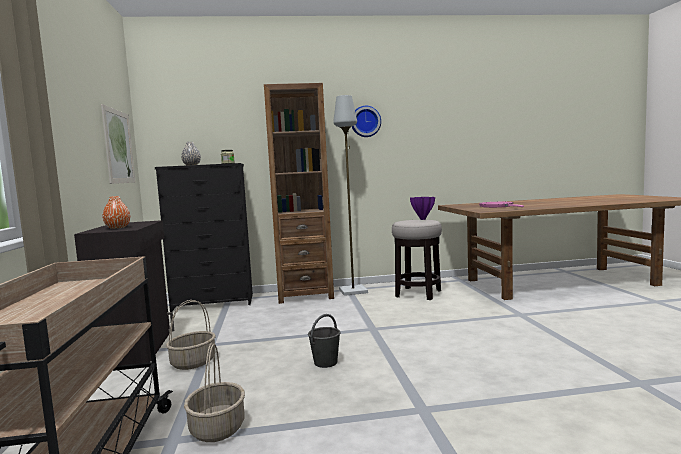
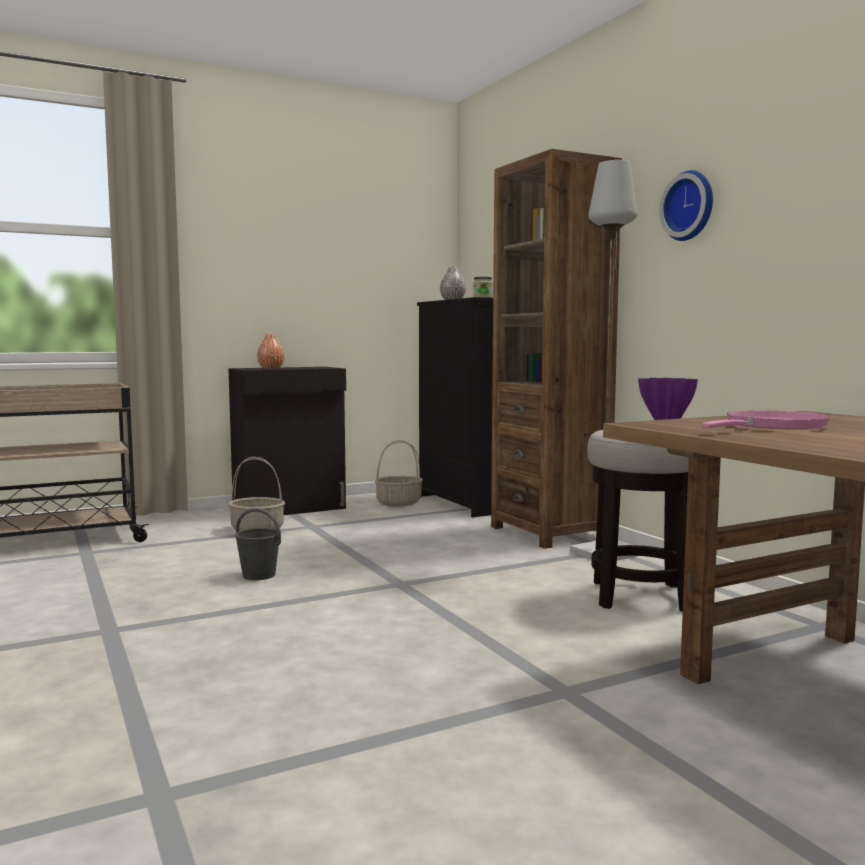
camera: 70 degrees right, 0 degrees up
picture [101,104,136,184] -> none
basket [184,343,245,442] -> basket moved to [375,440,423,507]

